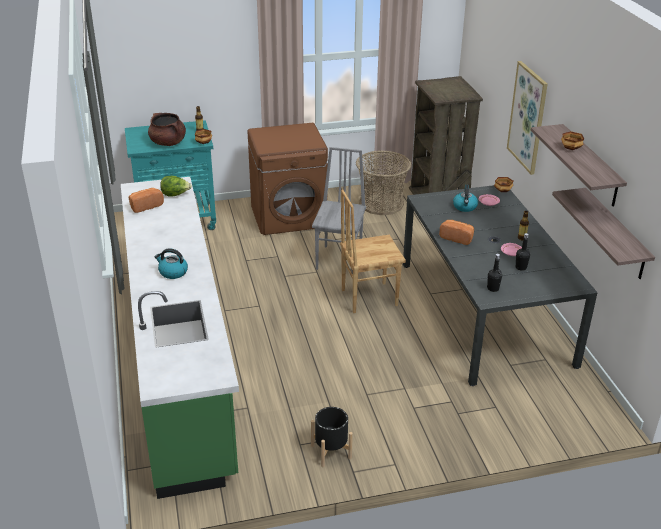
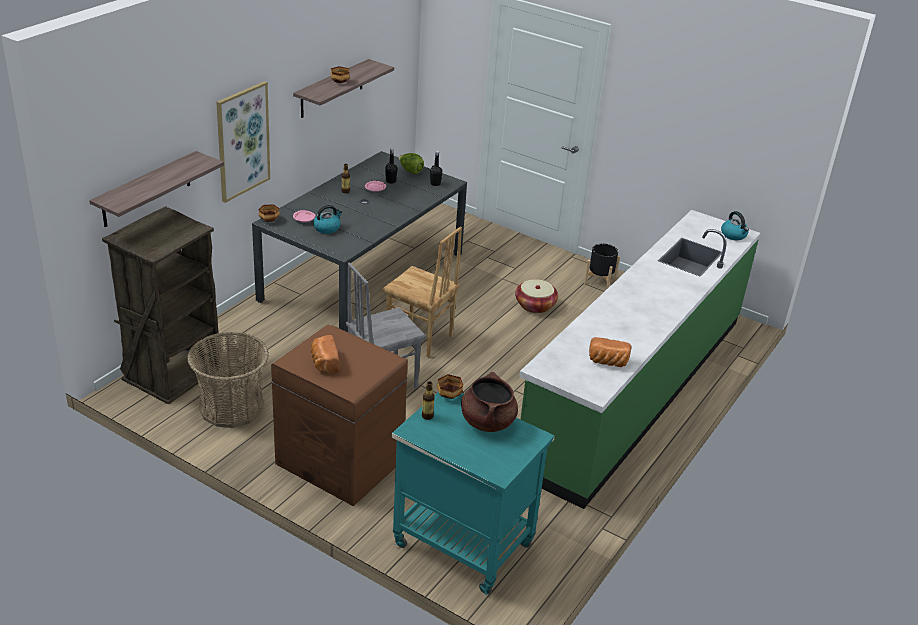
camera: 135 degrees left, 0 degrees up
kettle [154,248,188,279] -> kettle moved to [721,211,749,240]
lettuce [160,176,192,197] -> lettuce moved to [399,153,424,174]
bread [439,220,474,245] -> bread moved to [311,335,339,373]
shelf [552,188,655,279] -> shelf moved to [89,151,224,227]
none -> basket [515,279,558,313]

